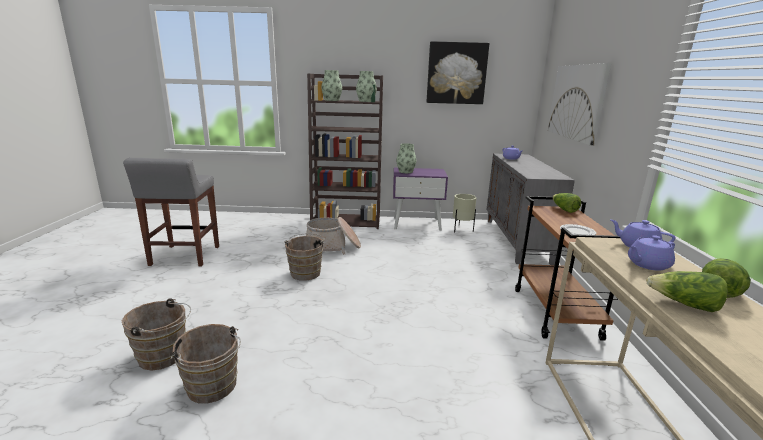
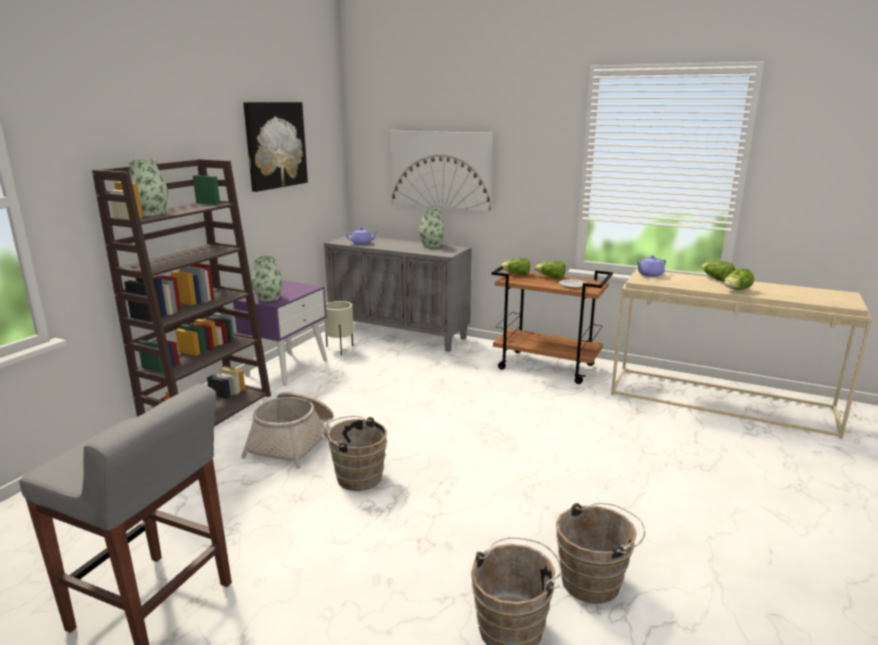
camera: 65 degrees left, 0 degrees up
vase [356,71,377,102] -> vase moved to [419,209,445,248]
purple teapot [628,235,675,271] -> none
none -> lettuce [535,261,566,279]

